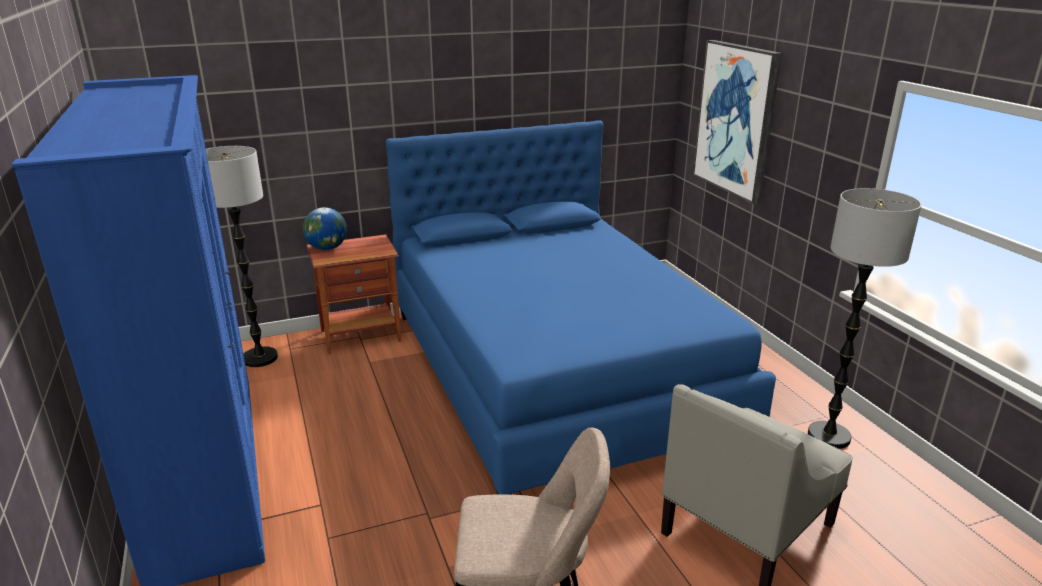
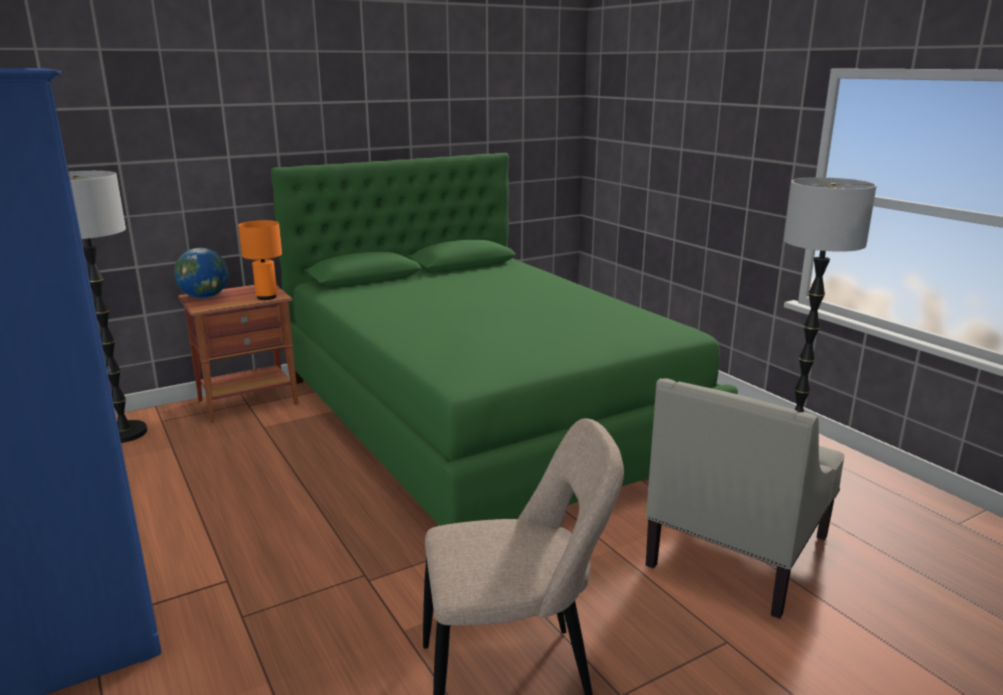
camera: 10 degrees left, 5 degrees down
blue bed [386,120,776,495] -> green bed [271,153,738,526]
picture [693,40,782,204] -> none
none -> orange table lamp [238,220,282,300]

